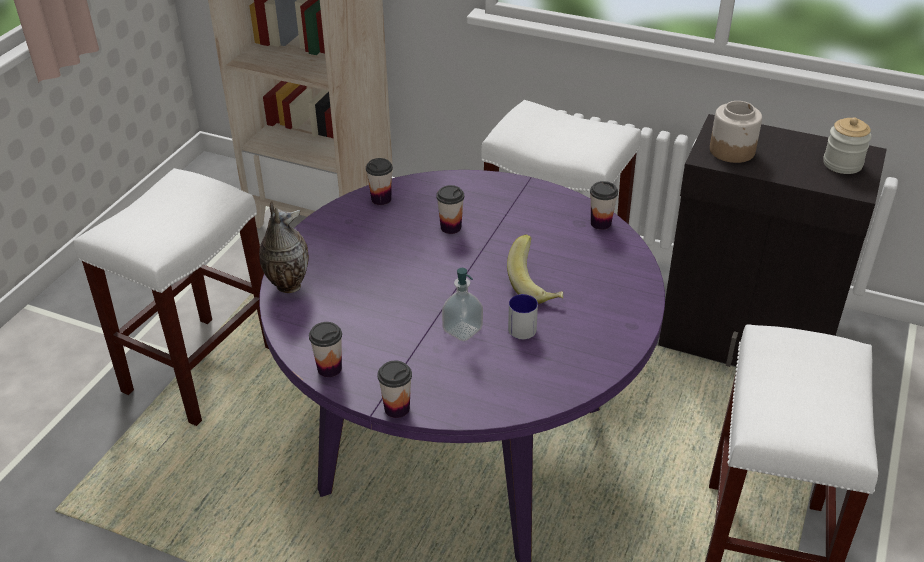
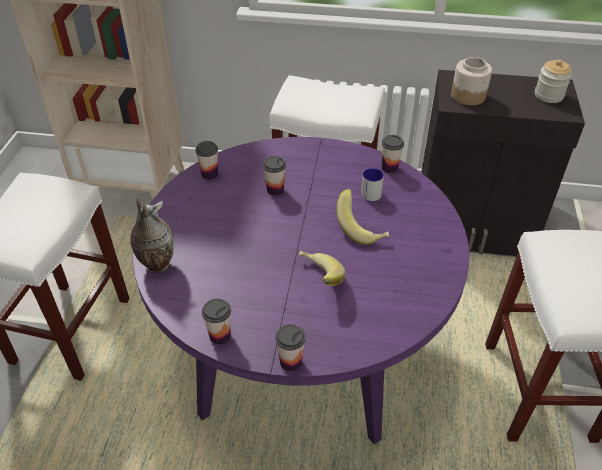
camera: 15 degrees left, 5 degrees up
soap dispenser [442,268,483,341] -> banana [299,251,345,286]
mug [508,294,538,339] -> mug moved to [361,168,384,201]

